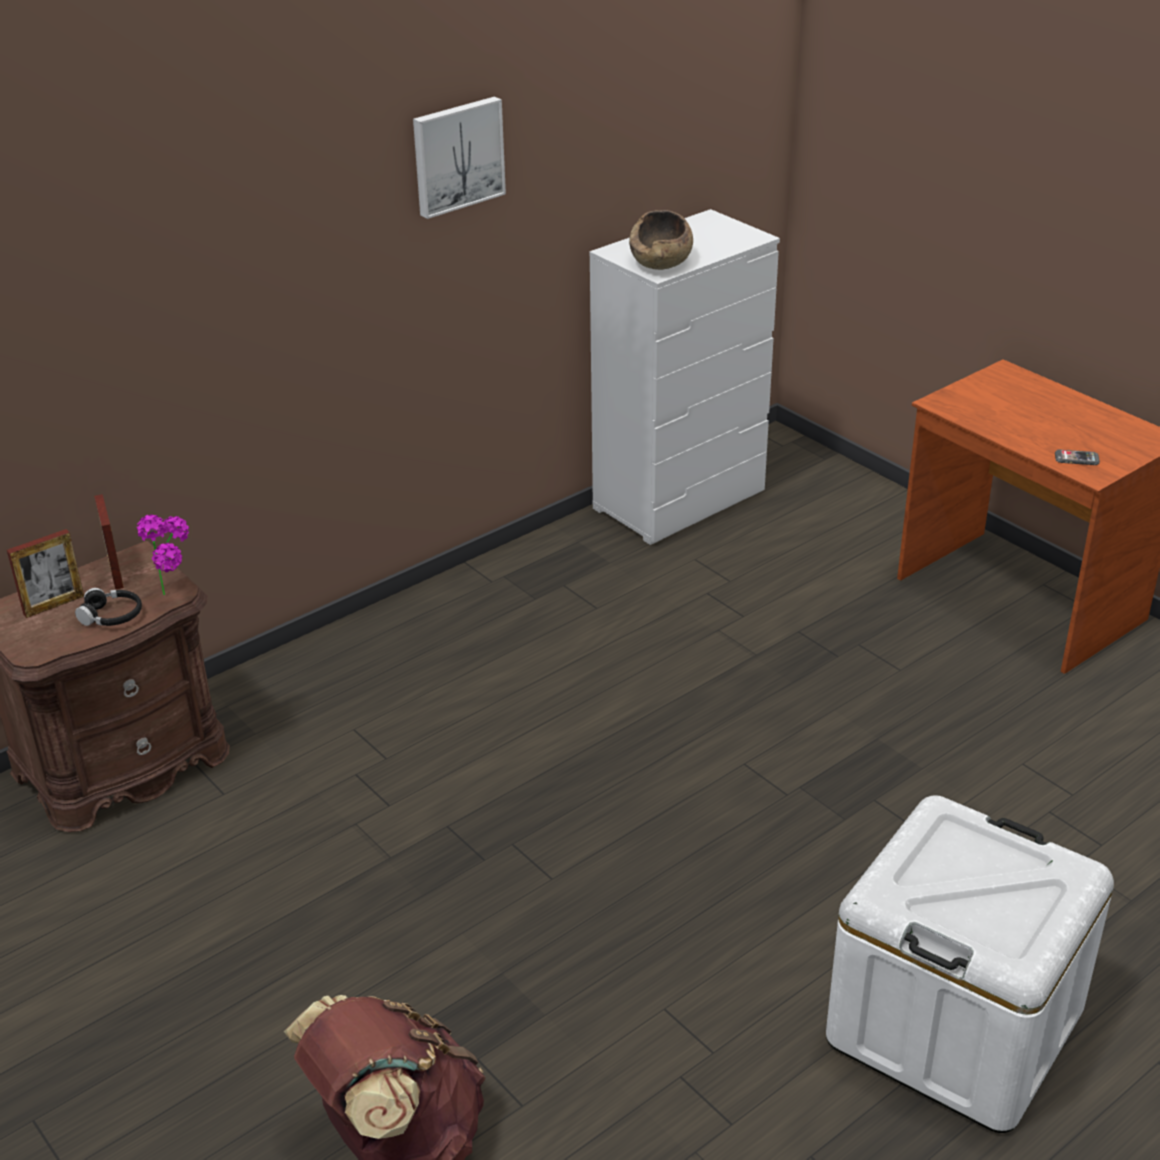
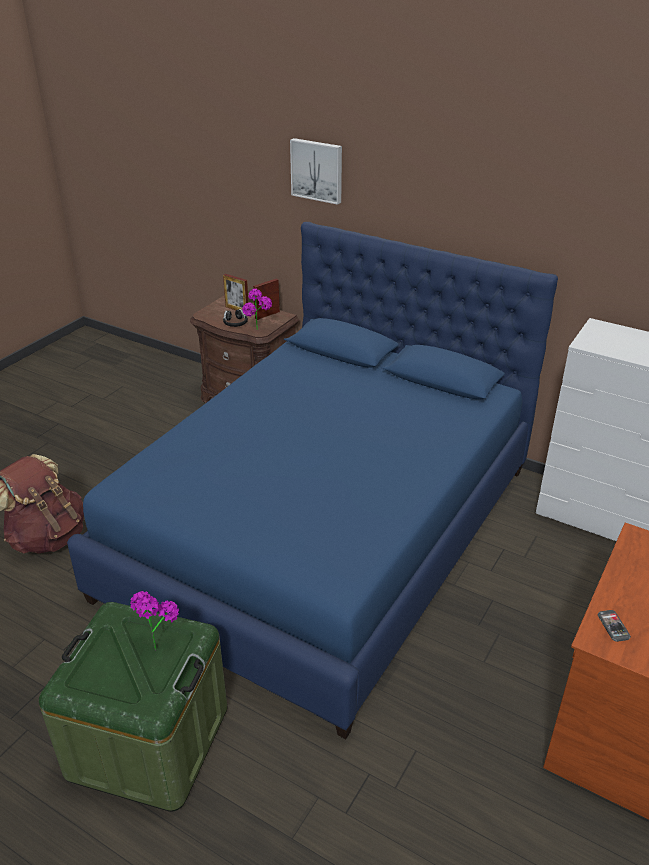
camera: 70 degrees right, 0 degrees up
picture [413,97,506,219] -> picture moved to [290,138,342,205]
brown bowl [629,210,693,270] -> none
white storage box [826,795,1114,1133] -> green storage box [39,602,227,812]
none -> blue bed [67,222,558,739]
none -> potted plant [131,591,179,650]

